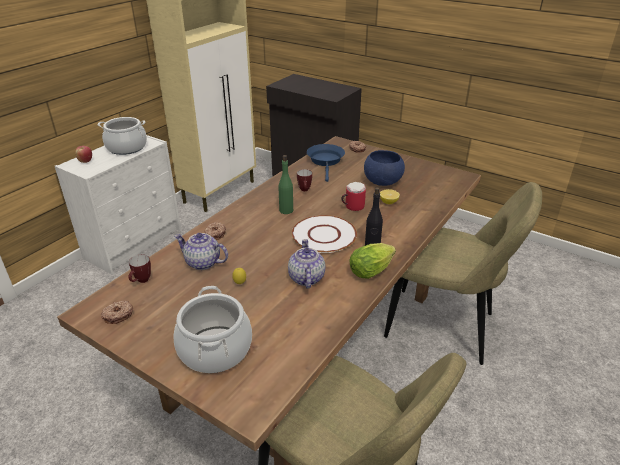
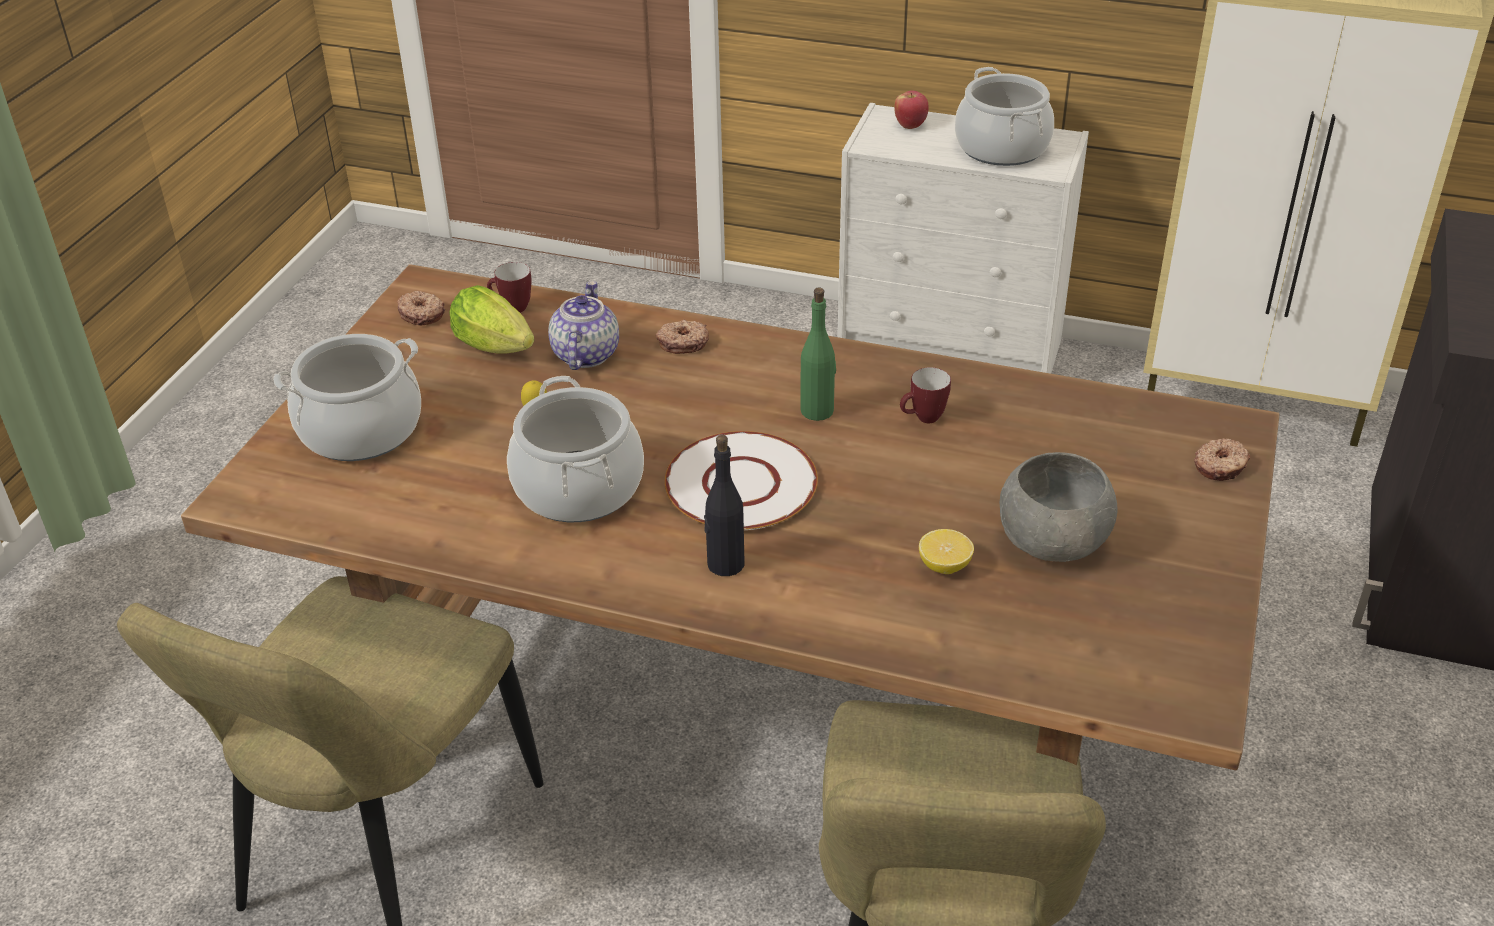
camera: 75 degrees right, 5 degrees up
teapot [288,239,325,289] -> cooking pot [507,376,644,522]
blue frying pan [307,144,345,182] -> none
mug [341,182,366,211] -> none
lettuce [349,243,396,279] -> lettuce moved to [449,285,534,353]
blue bowl [364,150,405,186] -> grey bowl [1000,452,1117,562]

